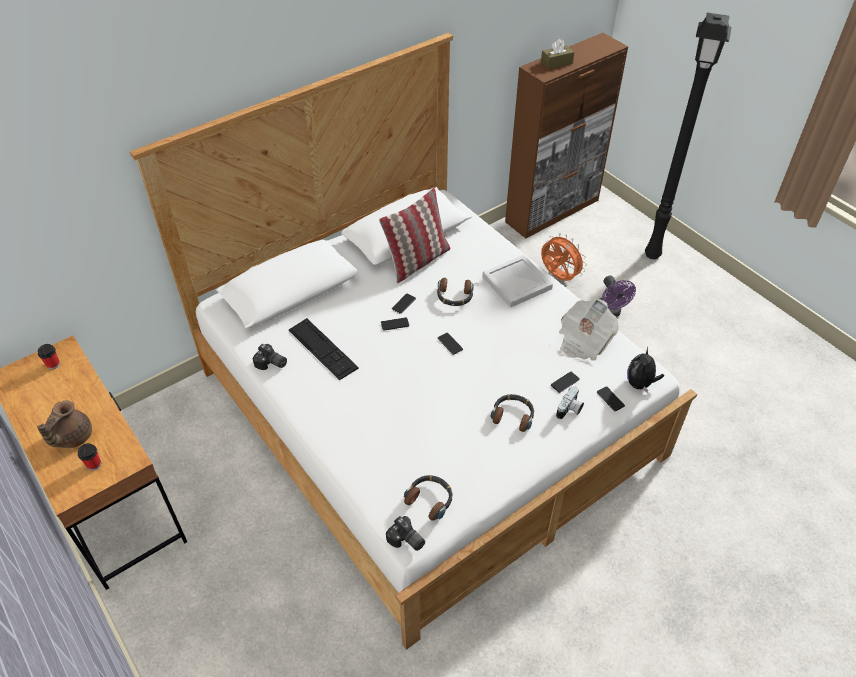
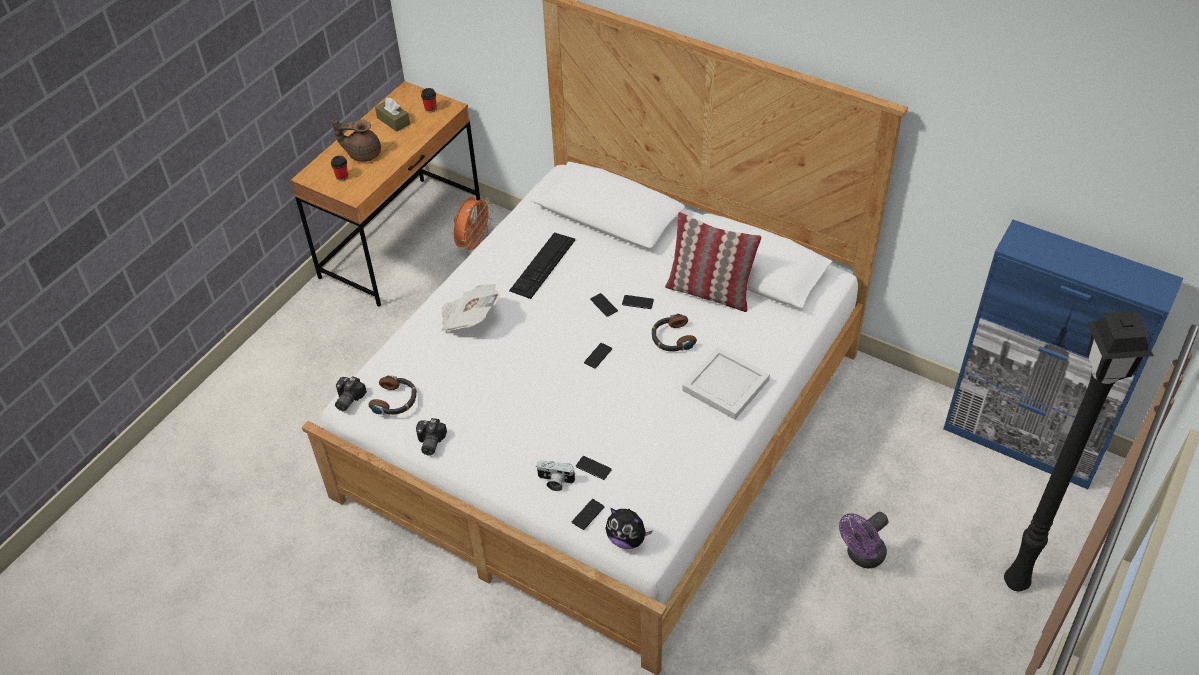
camera: 70 degrees right, 0 degrees up
camera [253,344,287,370] -> camera moved to [416,418,447,456]
headphones [491,394,534,432] -> none
brown cabinet [505,33,628,239] -> blue cabinet [943,220,1183,489]
brown tissue box [541,39,574,69] -> brown tissue box moved to [375,98,410,132]
orange fan [541,233,587,281] -> orange fan moved to [454,196,493,253]
newspaper [559,299,619,361] -> newspaper moved to [441,284,499,331]
plush toy [627,347,664,393] -> plush toy turned 150 degrees counterclockwise [605,508,653,549]

